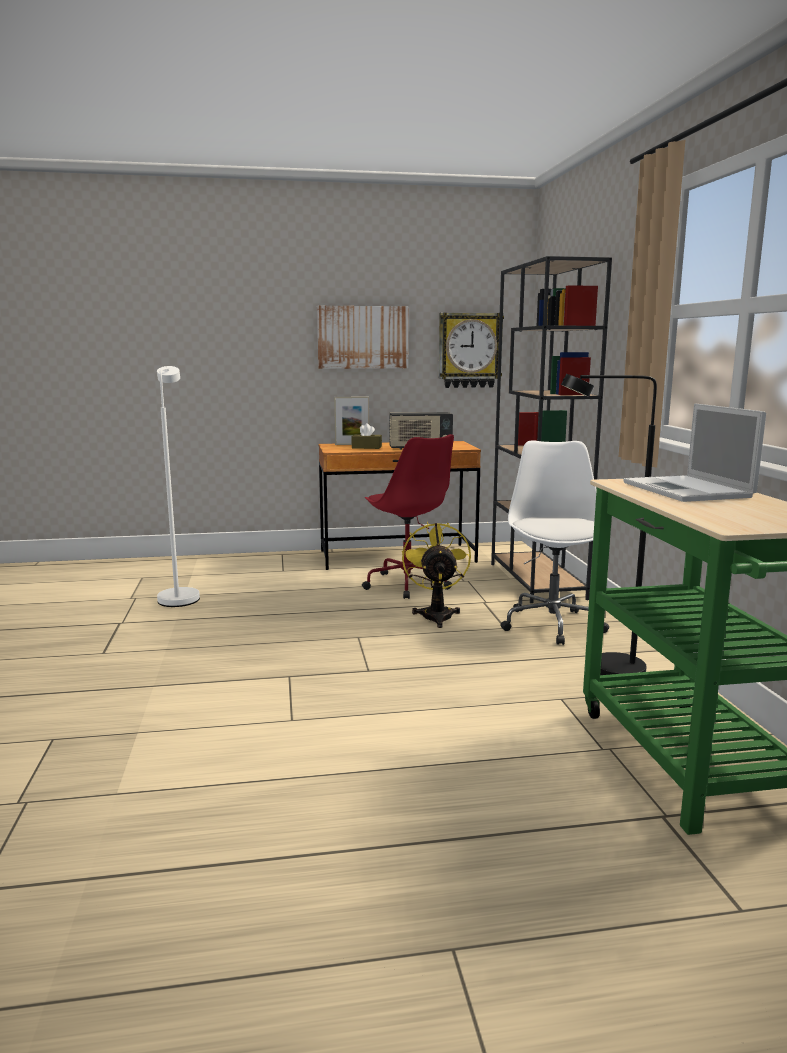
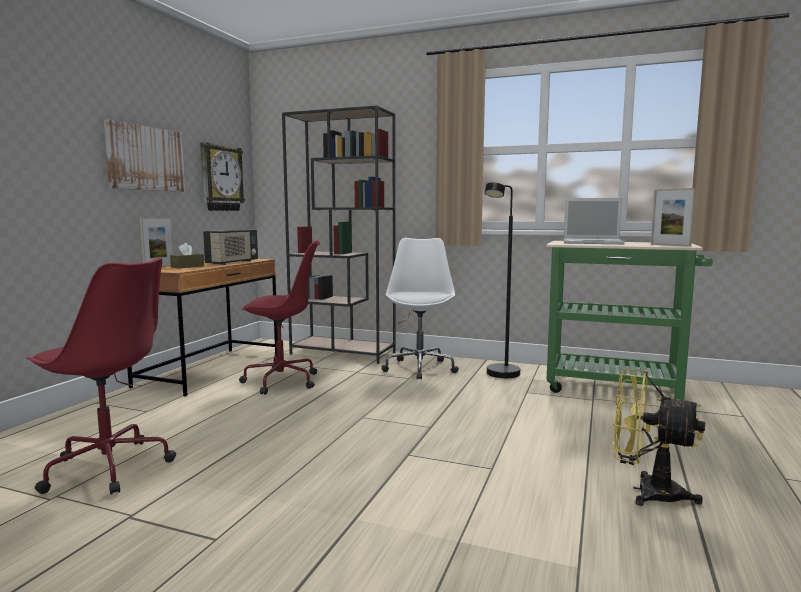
camera: 60 degrees left, 5 degrees down
white floor lamp [157,366,200,607] -> red office chair [26,258,176,494]
yellow fan [402,522,471,628] -> yellow fan moved to [612,368,705,506]
white office chair [500,440,609,645] -> white office chair turned 60 degrees clockwise [381,238,459,380]
none -> picture frame [651,188,696,247]

